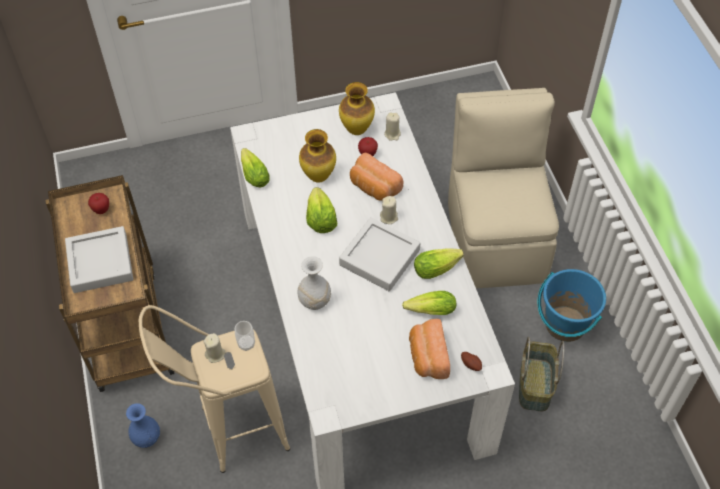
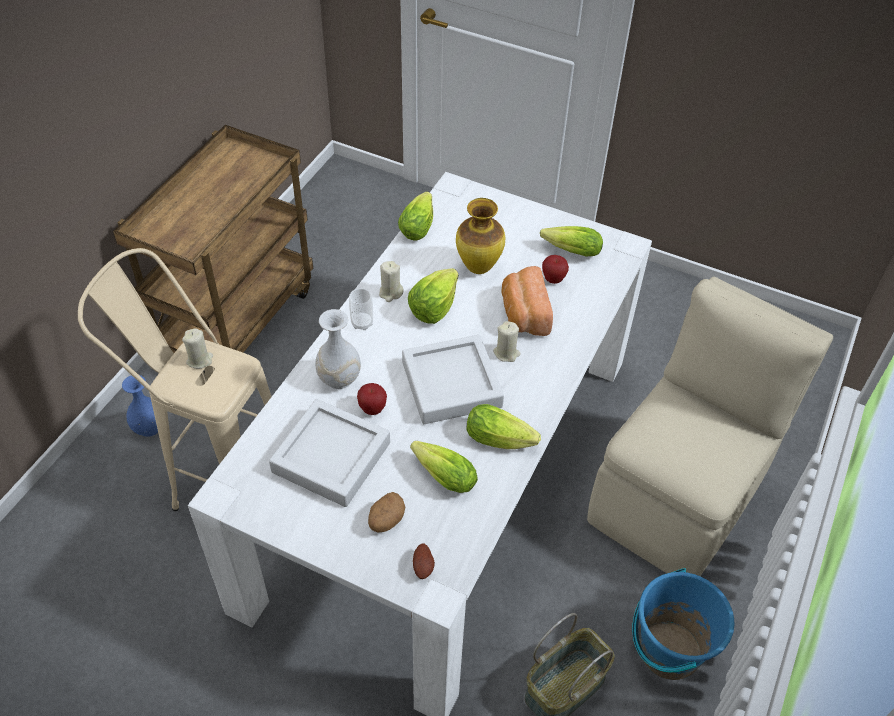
camera: 40 degrees right, 5 degrees down
grey tray [65,226,133,293] -> grey tray moved to [269,399,390,507]
apple [88,193,109,214] -> apple moved to [357,383,387,415]
cup [234,321,255,351] -> cup moved to [349,288,373,330]
vase [339,82,375,135] -> lettuce [540,226,603,256]
beige candle [384,113,401,141] -> beige candle moved to [379,261,404,302]
bread [409,319,450,379] -> potato [368,492,405,533]

